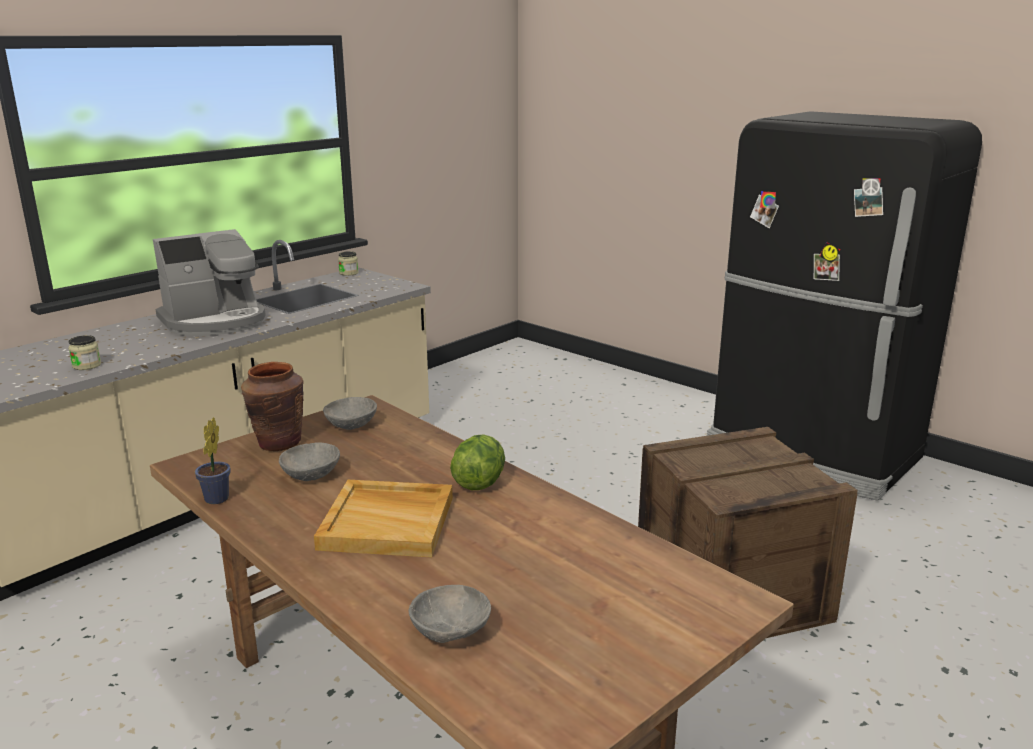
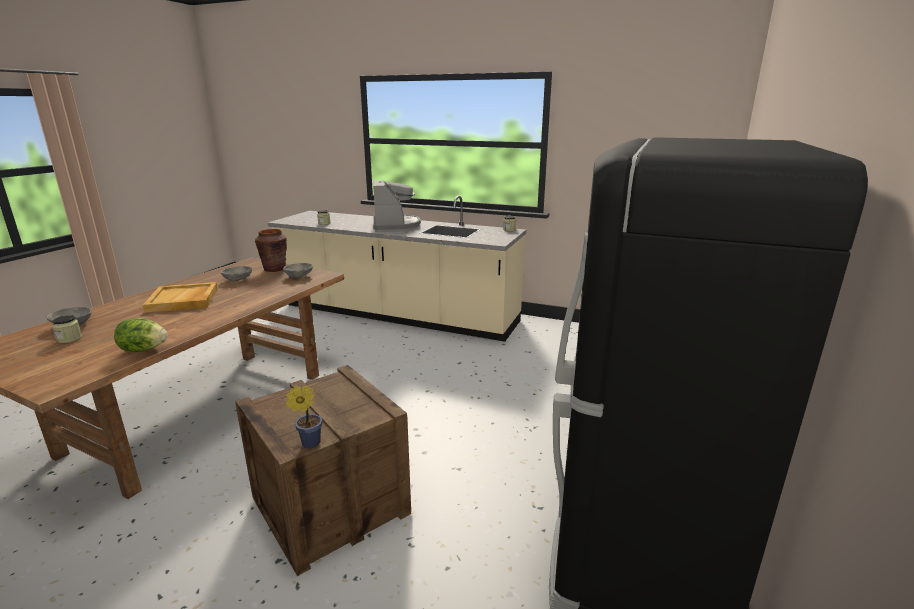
camera: 70 degrees right, 0 degrees up
coffee machine [153,229,266,336] -> coffee machine turned 135 degrees counterclockwise [373,180,421,232]
potted plant [195,417,230,504] -> potted plant moved to [286,386,322,449]
lettuce [450,435,505,490] -> lettuce moved to [114,318,167,352]
none -> jar [52,315,82,343]

